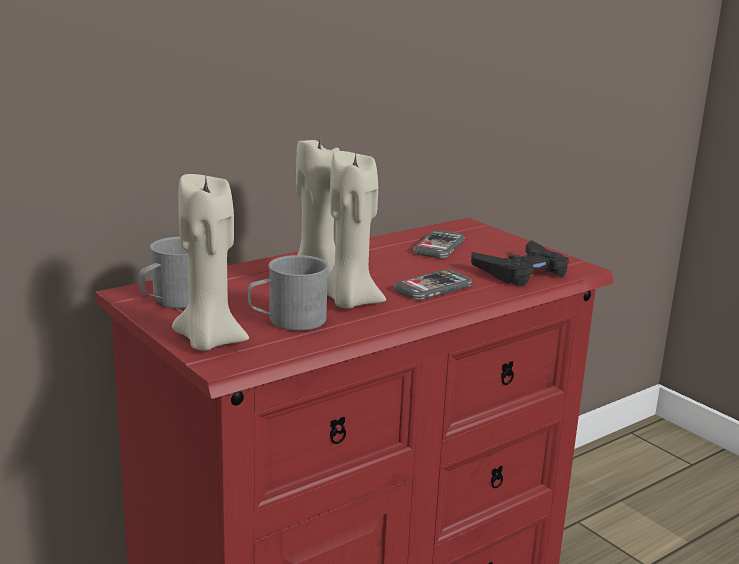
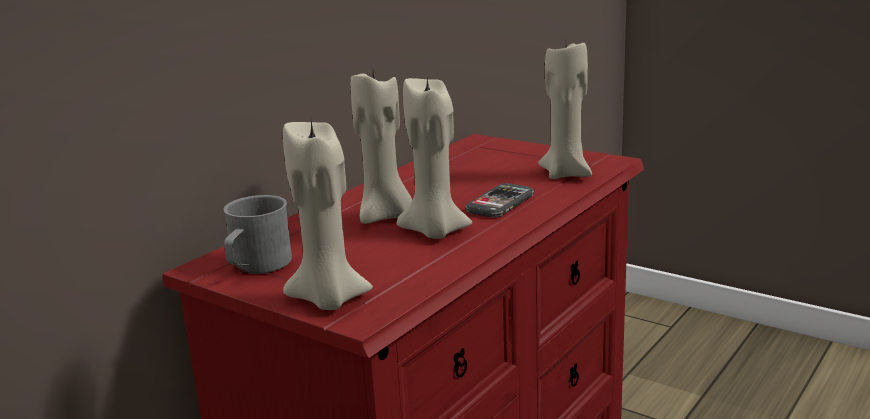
camera: 15 degrees left, 0 degrees up
grey mug [248,255,329,331] -> none
phone [413,230,465,258] -> none
black game controller [471,240,569,286] -> beige candle [538,43,592,179]

